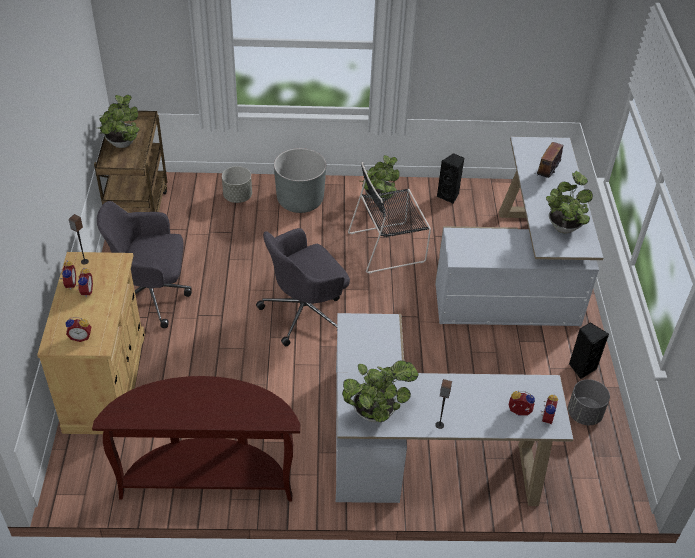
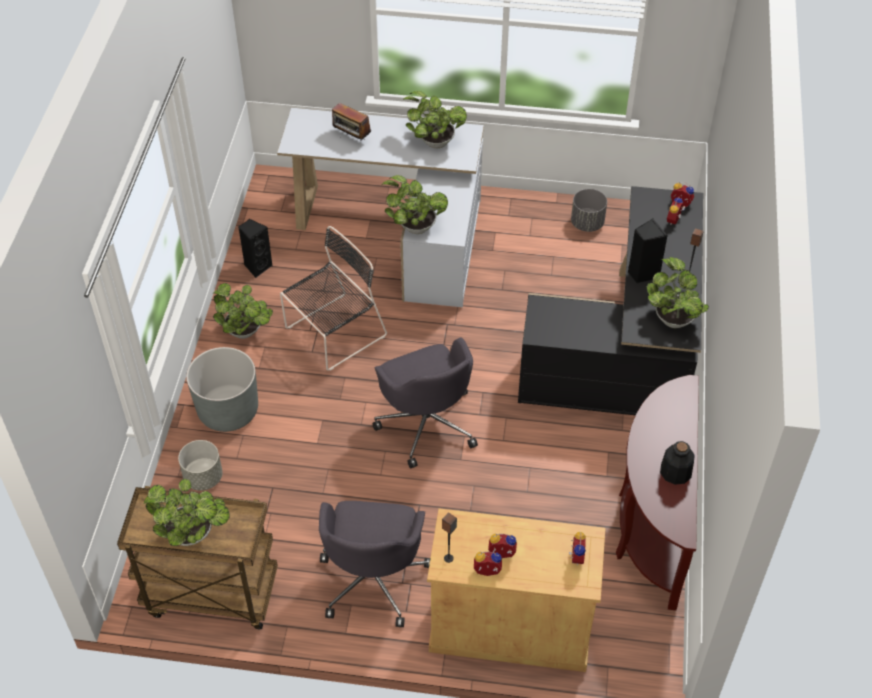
camera: 80 degrees left, 5 degrees up
white desk [336,313,573,506] -> black desk [518,186,703,415]
black chair [348,162,431,274] -> black chair turned 120 degrees counterclockwise [280,226,387,371]
black speaker [569,322,609,379] -> black speaker moved to [628,219,668,283]
none -> potted plant [382,175,448,234]
none -> bottle [660,441,695,485]

